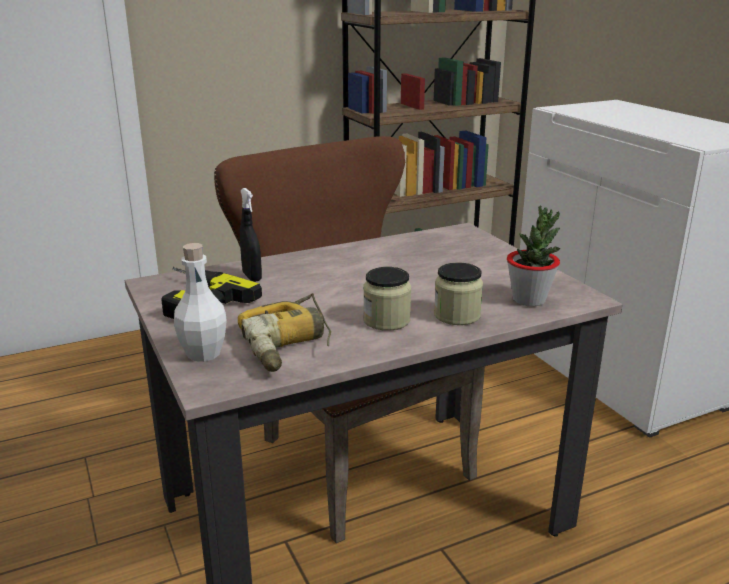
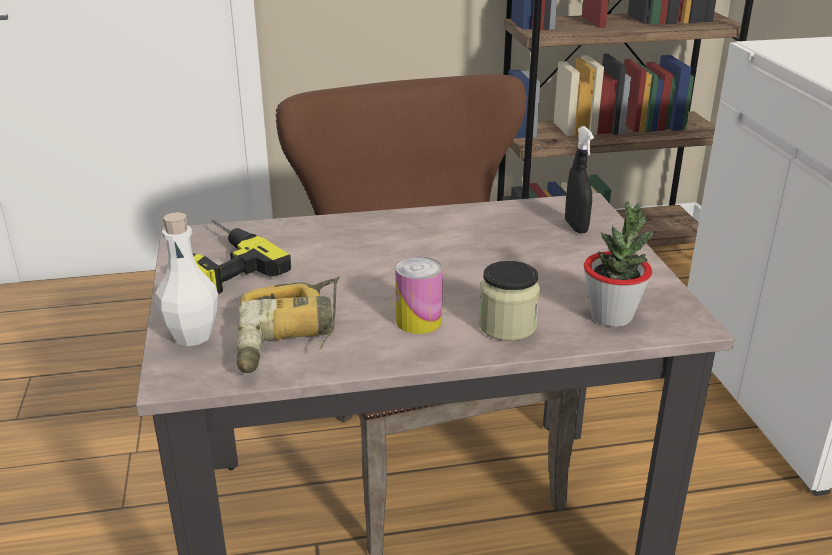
camera: 15 degrees right, 5 degrees up
black spray bottle [240,188,262,282] -> black spray bottle moved to [565,126,594,234]
jar [363,267,411,331] -> can [395,256,443,334]

